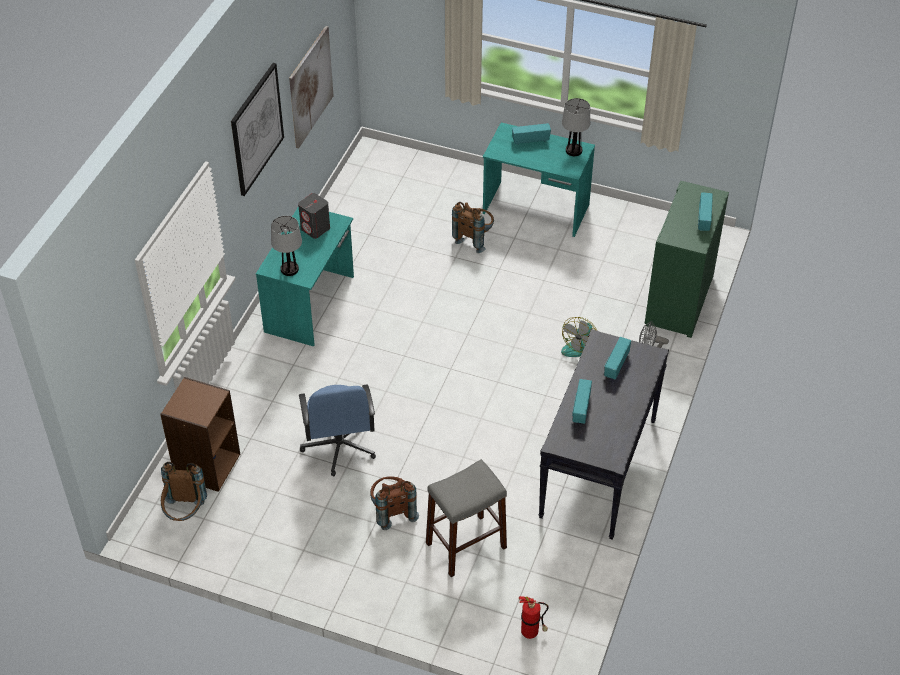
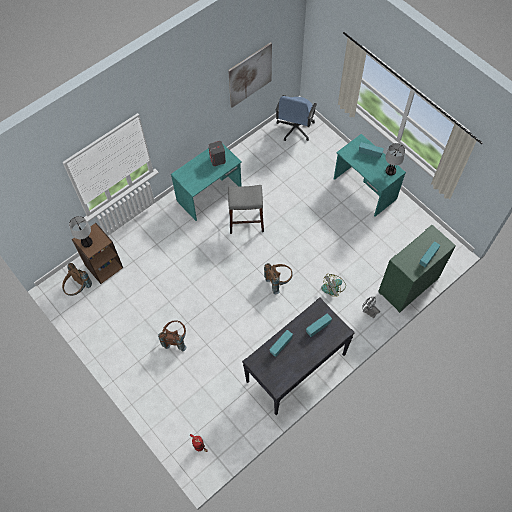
camera: 30 degrees right, 15 degrees up
picture [231,63,284,196] -> none
table lamp [271,216,302,276] -> table lamp moved to [69,216,93,247]
blue office chair [299,385,376,476] -> blue office chair moved to [276,95,317,141]
grey stool [426,459,507,577] -> grey stool moved to [228,185,264,234]
brown backpack [452,202,494,253] -> brown backpack moved to [264,263,293,294]

